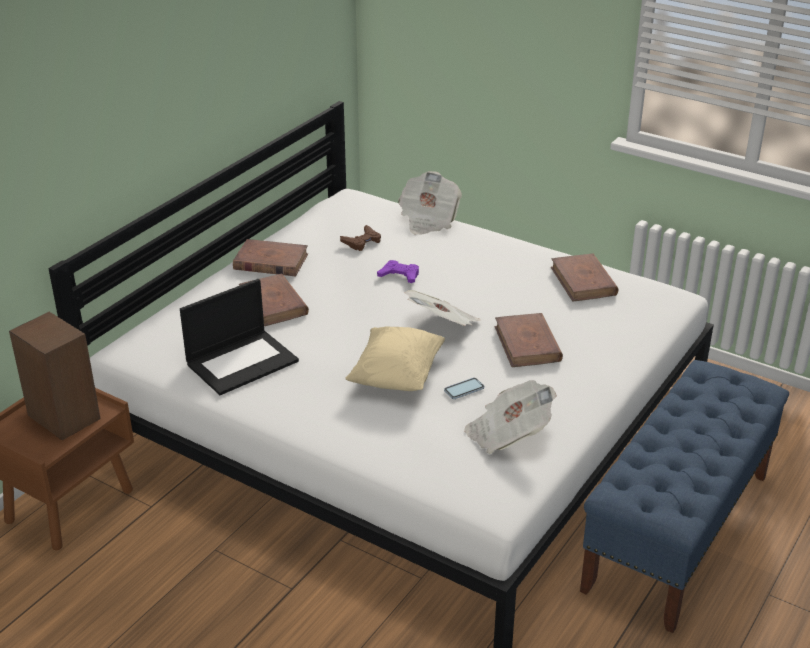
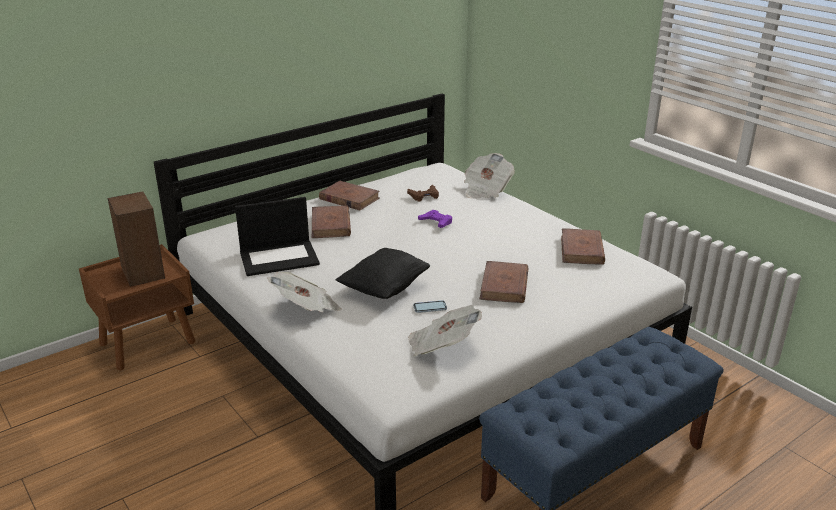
camera: 20 degrees right, 5 degrees down
beige pillow [345,326,445,391] -> black pillow [335,248,430,299]
newspaper [405,290,481,326] -> newspaper moved to [267,272,342,312]

